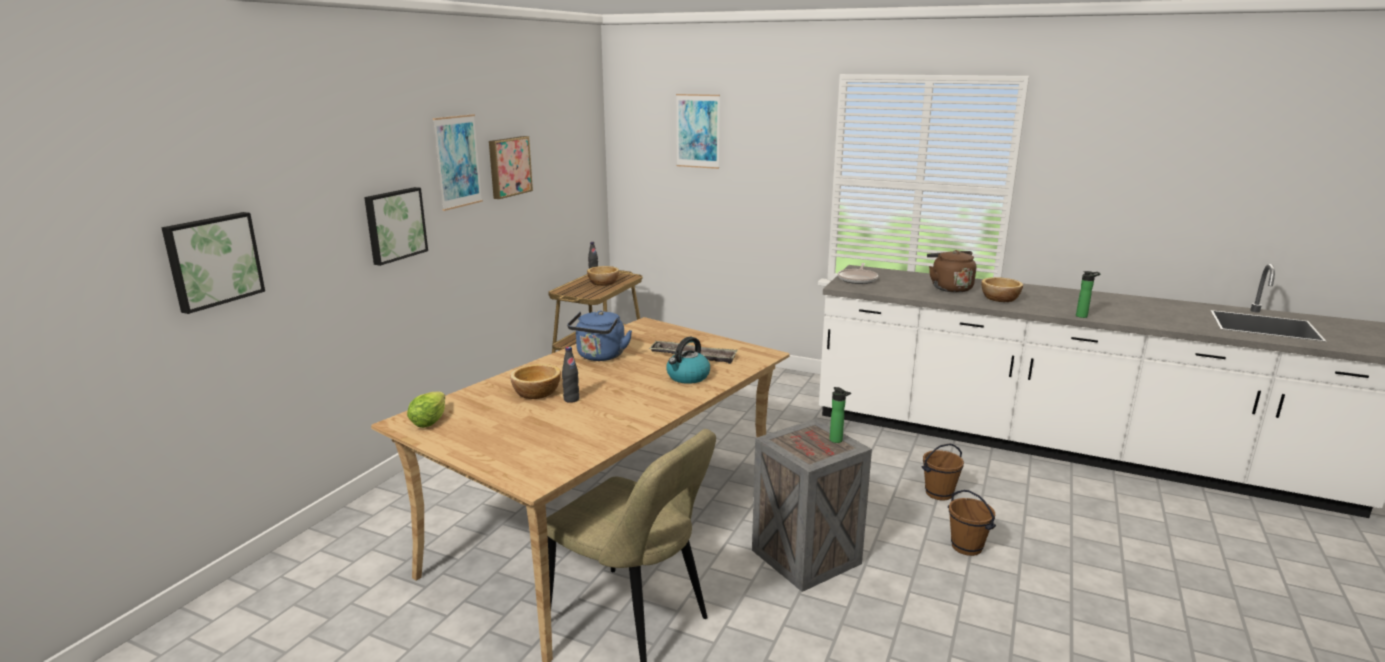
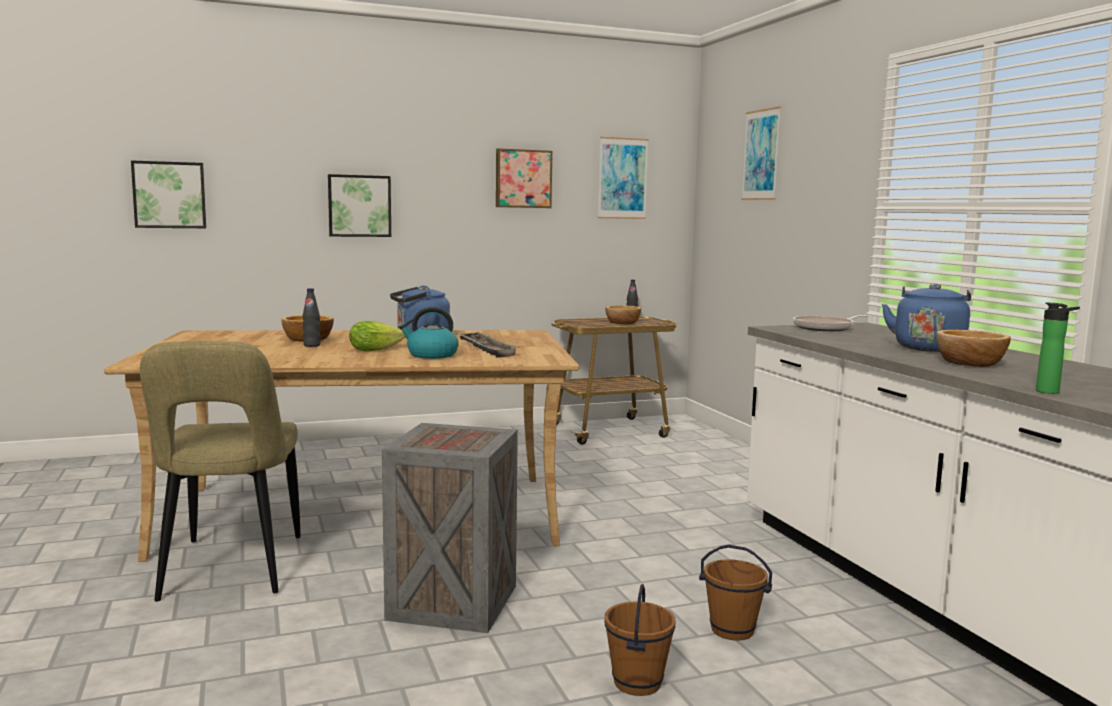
camera: 45 degrees right, 10 degrees down
lettuce [407,392,446,428] -> lettuce moved to [349,321,405,351]
picture [433,114,483,211] -> picture moved to [598,137,649,219]
bottle [830,387,851,443] -> none
brown kettle [927,250,976,293] -> blue kettle [882,284,971,352]

